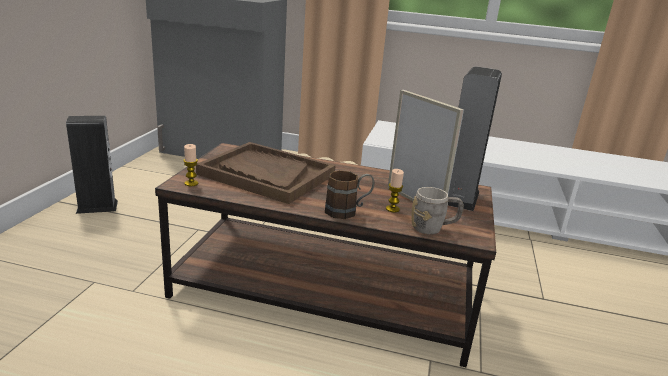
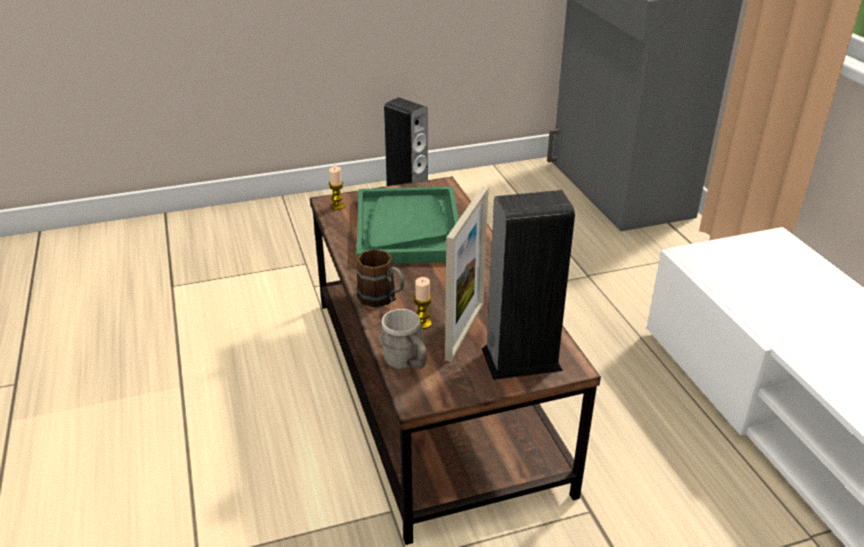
camera: 60 degrees right, 10 degrees up
brown tray [196,142,336,204] -> green tray [357,186,459,264]

